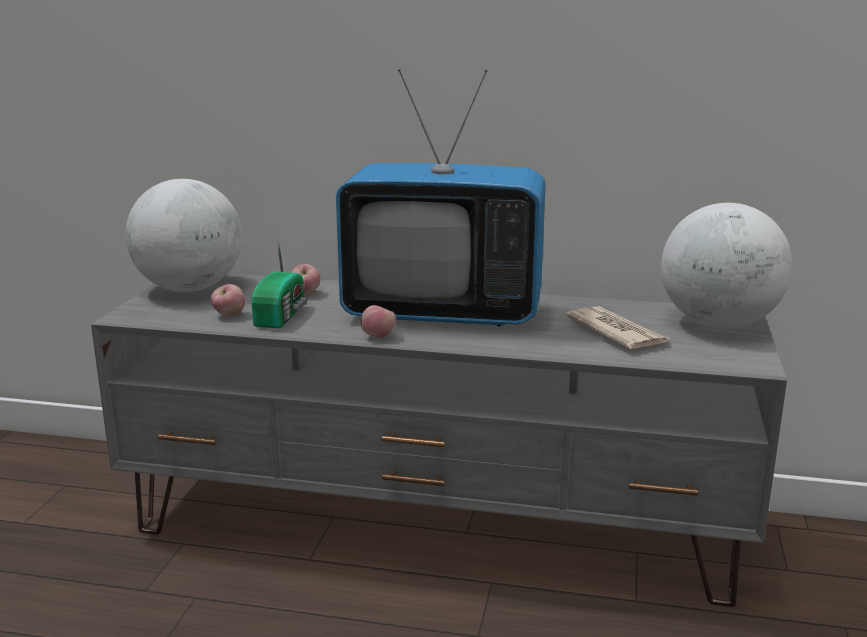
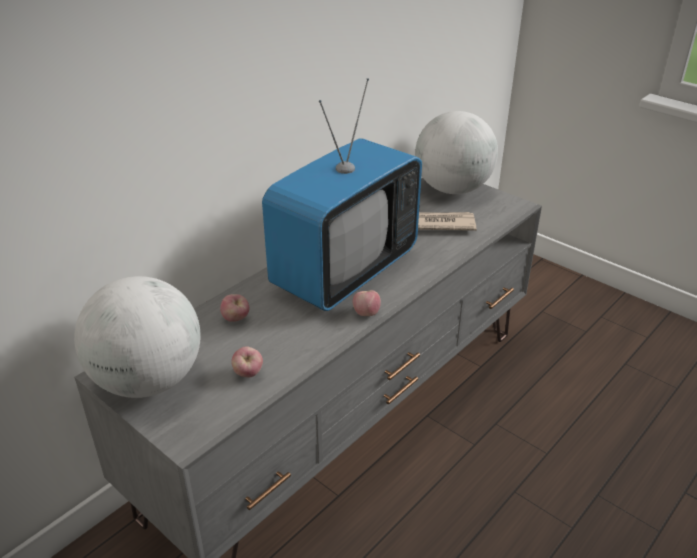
camera: 60 degrees left, 15 degrees up
radio [251,233,307,328] -> none

